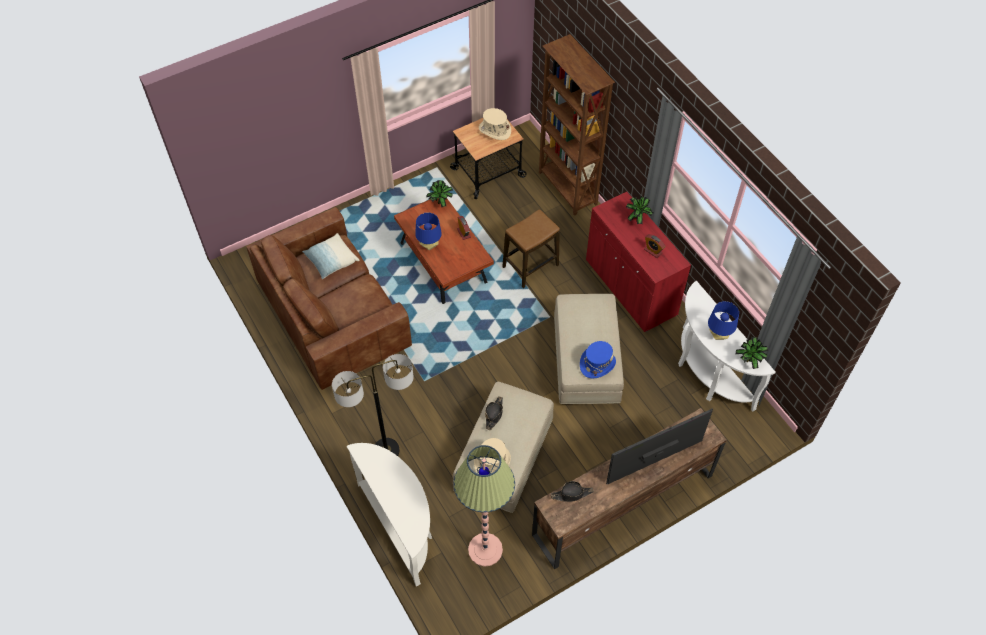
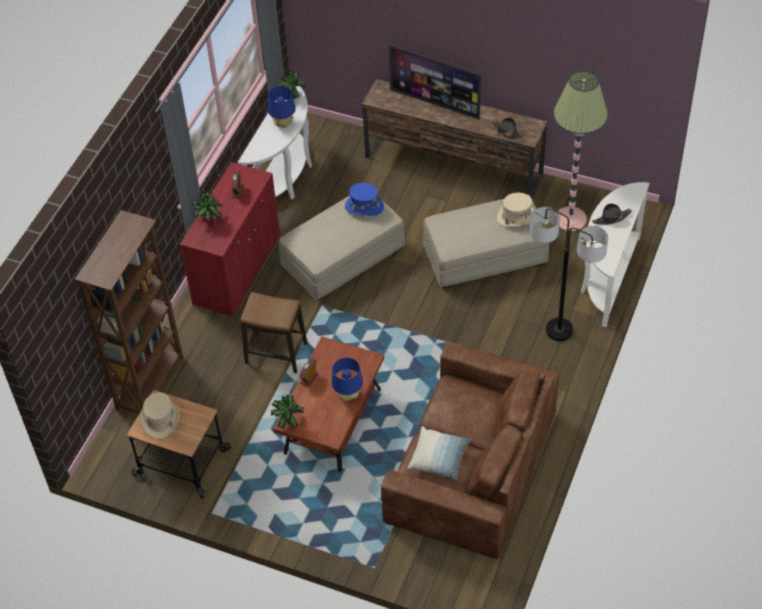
camera: 125 degrees left, 5 degrees down
black hat [485,396,503,430] -> black hat moved to [592,203,632,225]

